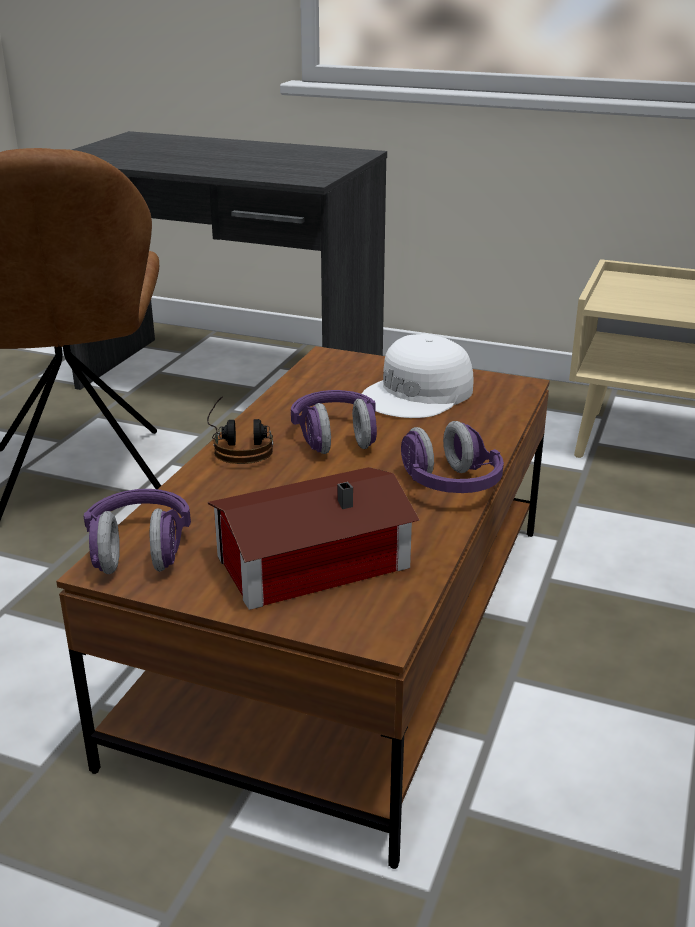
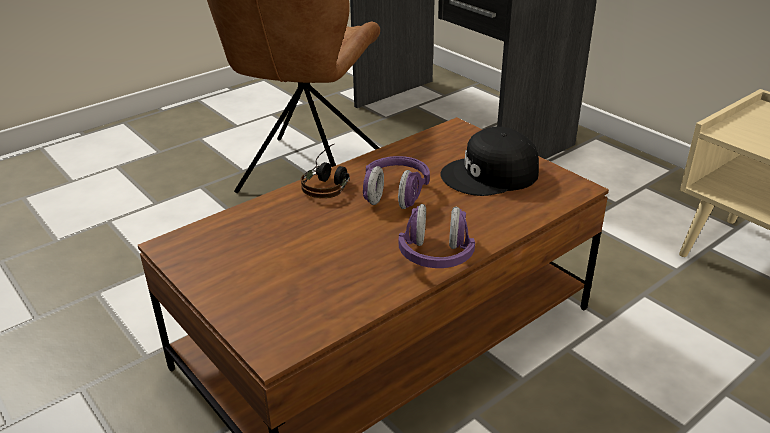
camera: 30 degrees right, 5 degrees up
purple headphones [83,489,191,574] -> none
toy house [208,467,419,610] -> none
white cap [362,334,474,418] -> black cap [441,127,539,196]

